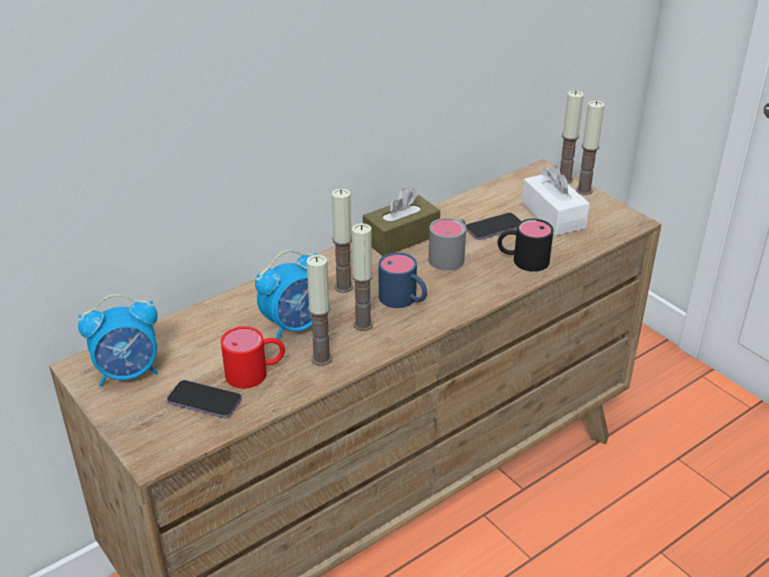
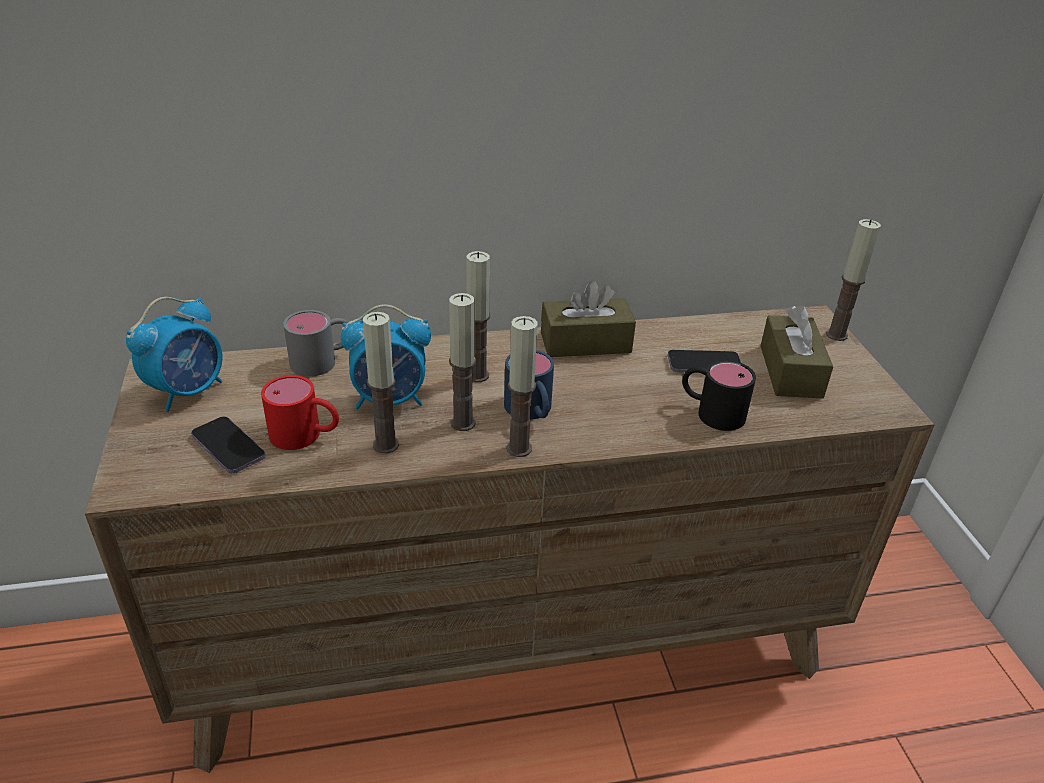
camera: 25 degrees right, 0 degrees up
alarm clock [78,294,158,387] -> alarm clock turned 60 degrees counterclockwise [126,297,223,412]
grey mug [428,218,466,271] -> grey mug moved to [283,310,348,377]
white tissue box [522,165,590,236] -> brown tissue box [761,305,833,398]
candle [576,101,605,195] -> candle moved to [506,316,538,457]

